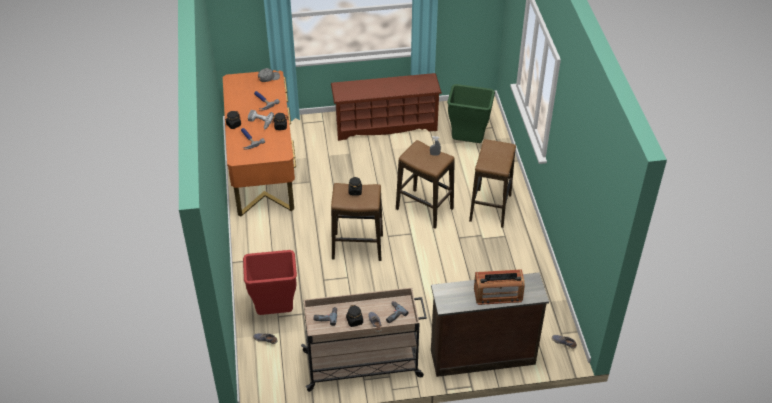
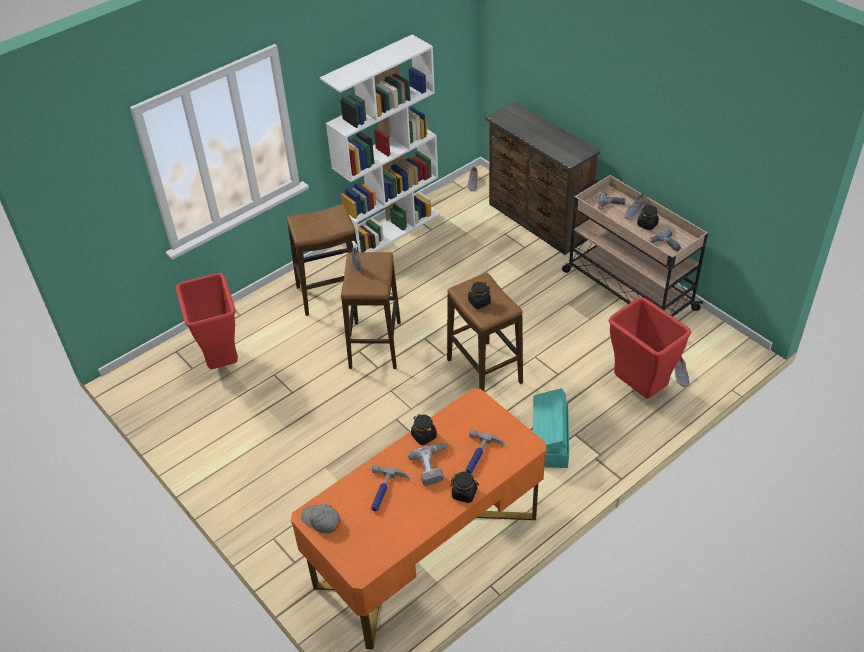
camera: 120 degrees left, 0 degrees up
brown shoe rack [331,73,442,141] -> none
green trash can [447,84,495,143] -> red trash can [176,273,238,369]
radio [474,269,525,305] -> none
none -> white bookcase [320,34,440,252]
none -> turquoise storage box [533,388,569,468]

